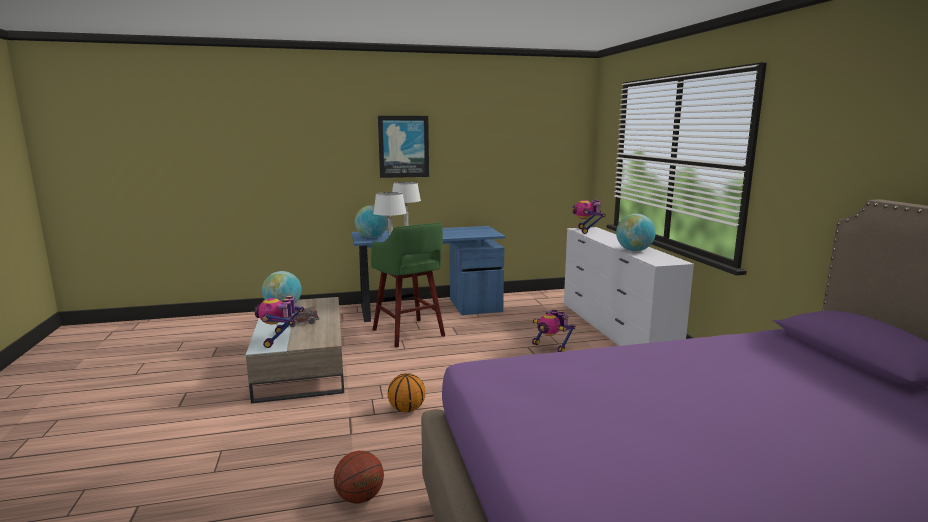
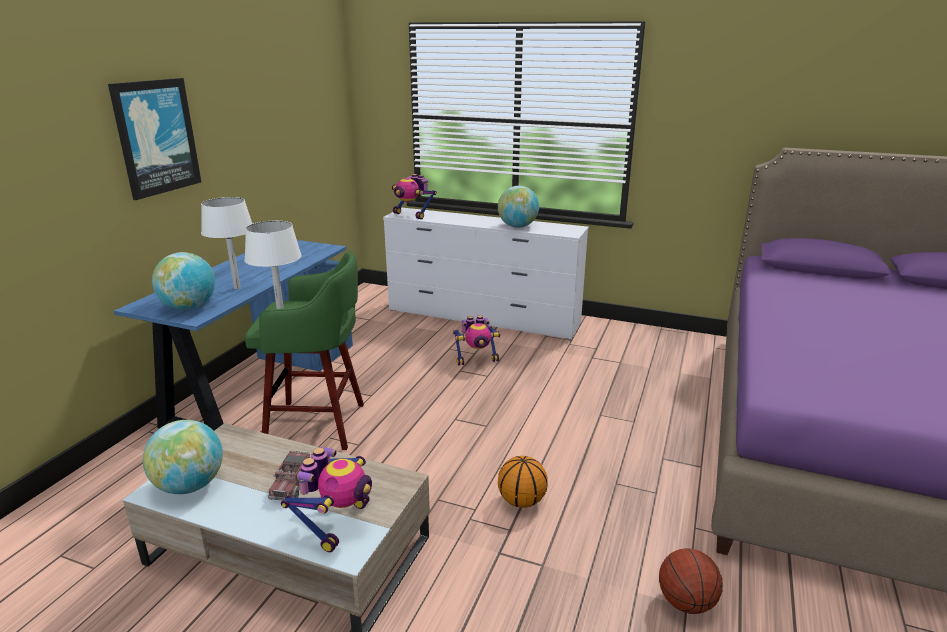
camera: 55 degrees left, 10 degrees up
toy robot [255,295,304,348] -> toy robot turned 105 degrees counterclockwise [281,447,372,552]

